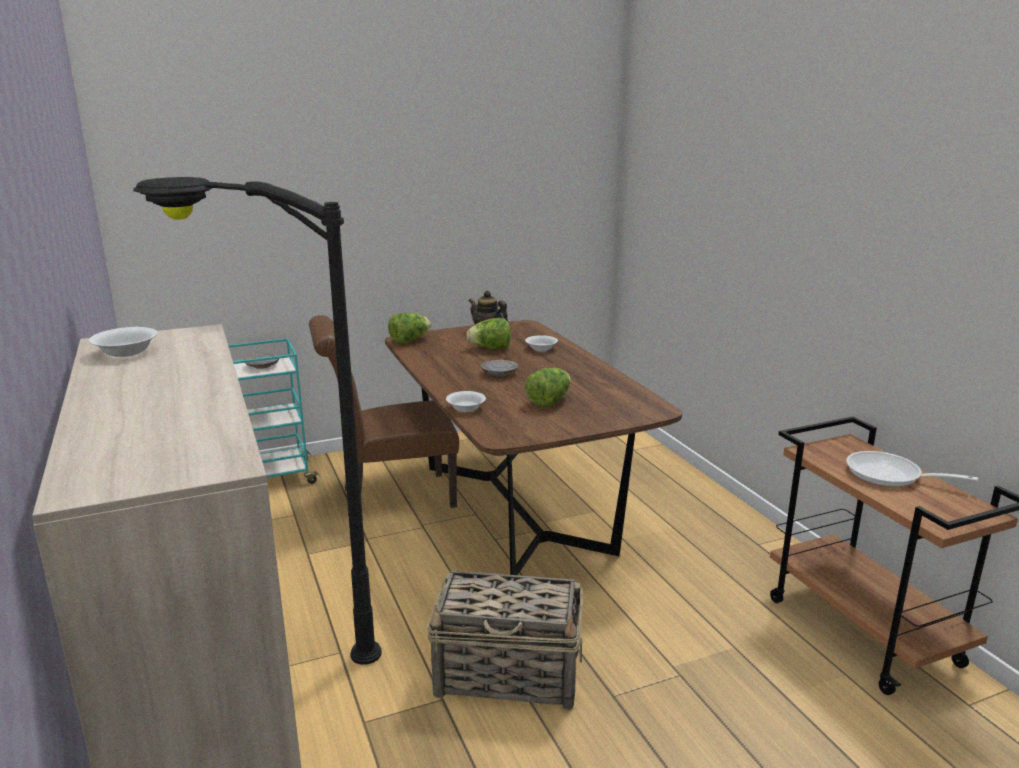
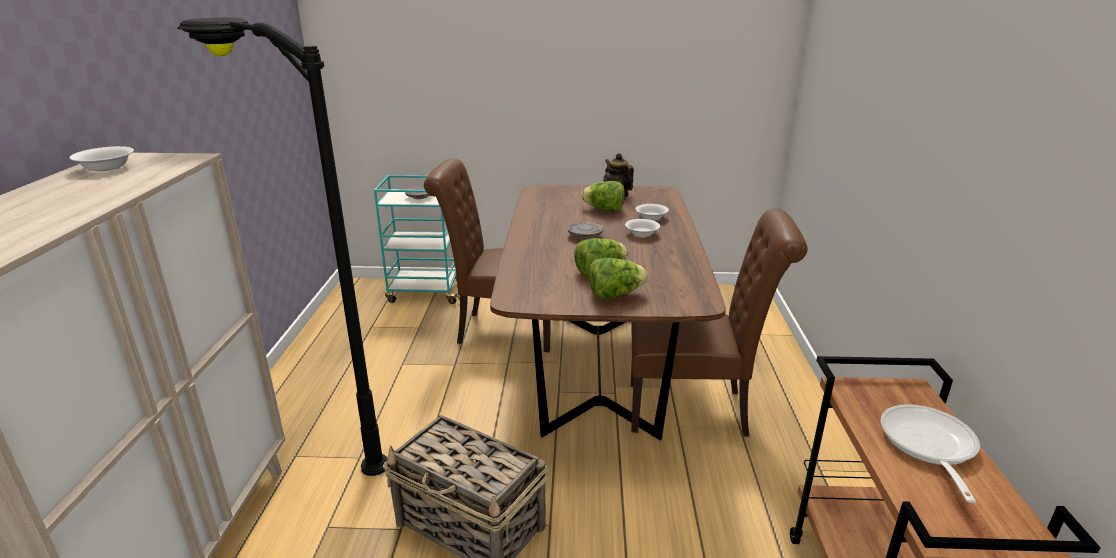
camera: 25 degrees right, 5 degrees up
lettuce [388,313,431,344] -> lettuce moved to [589,258,648,299]
white bowl [446,391,486,412] -> white bowl moved to [625,219,660,237]
frying pan [846,451,978,487] -> frying pan turned 45 degrees clockwise [880,404,980,503]
none -> brown chair [631,209,808,437]

